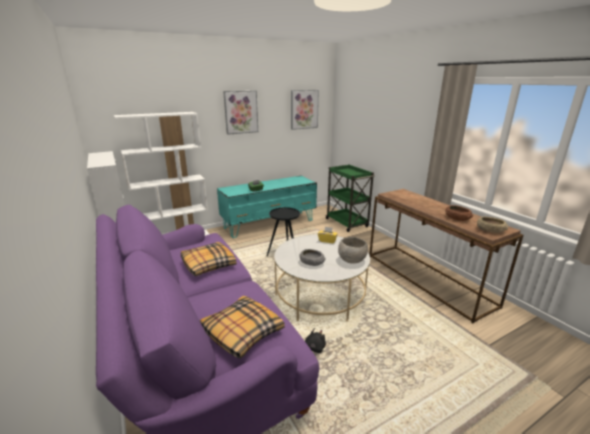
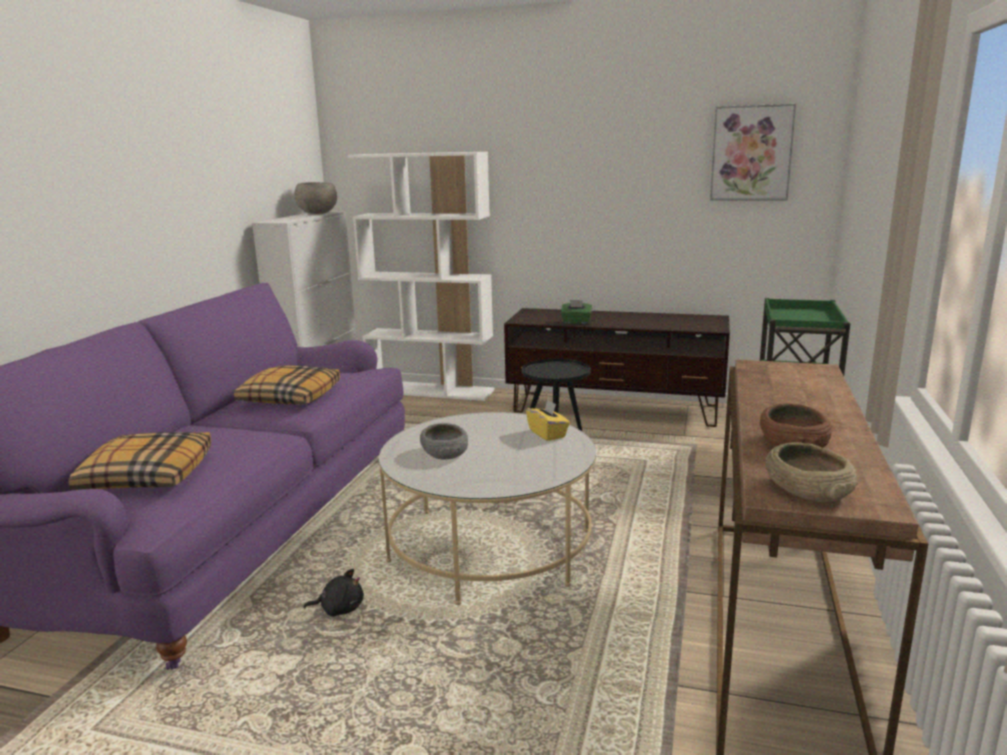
camera: 45 degrees right, 5 degrees down
turquoise tv stand [217,176,317,238] -> brown tv stand [504,308,730,427]
picture [223,91,258,135] -> none
grey bowl [338,237,368,264] -> grey bowl moved to [295,182,337,214]

